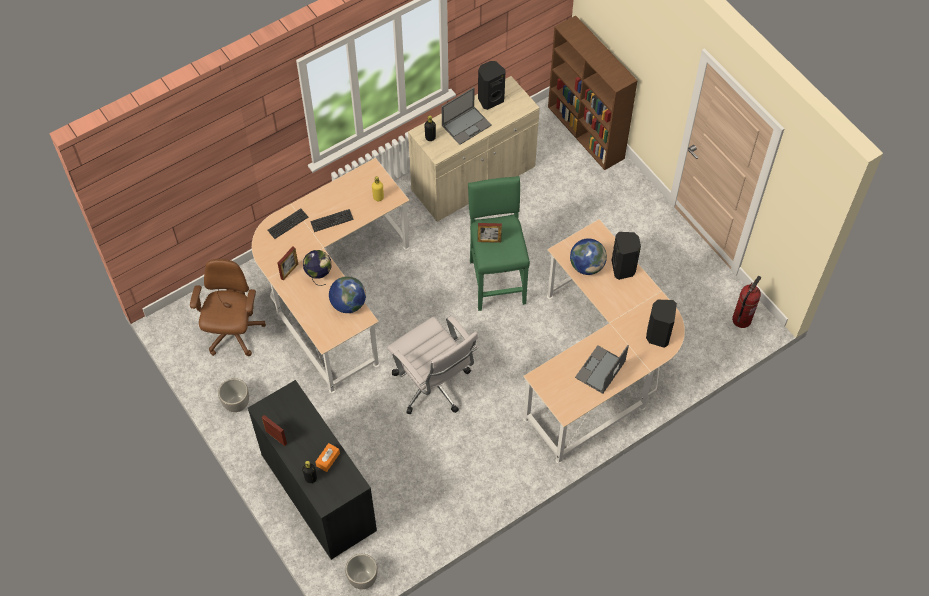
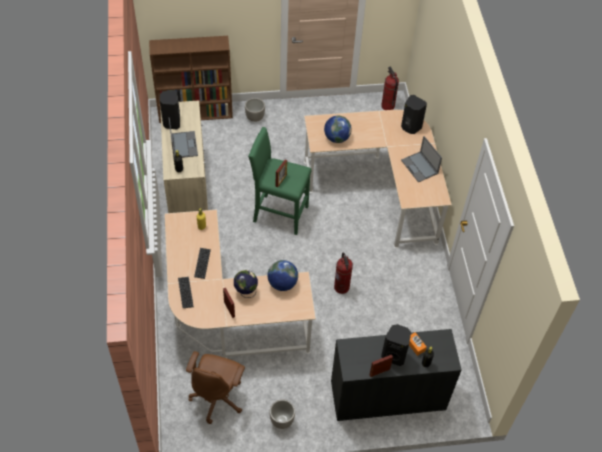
camera: 65 degrees left, 5 degrees down
brown office chair [190,259,266,356] -> brown office chair turned 105 degrees counterclockwise [186,351,245,424]
planter [345,554,377,589] -> planter moved to [245,98,265,122]
white office chair [387,315,478,415] -> fire extinguisher [334,252,353,294]
black speaker [612,232,641,280] -> black speaker moved to [381,324,411,366]

